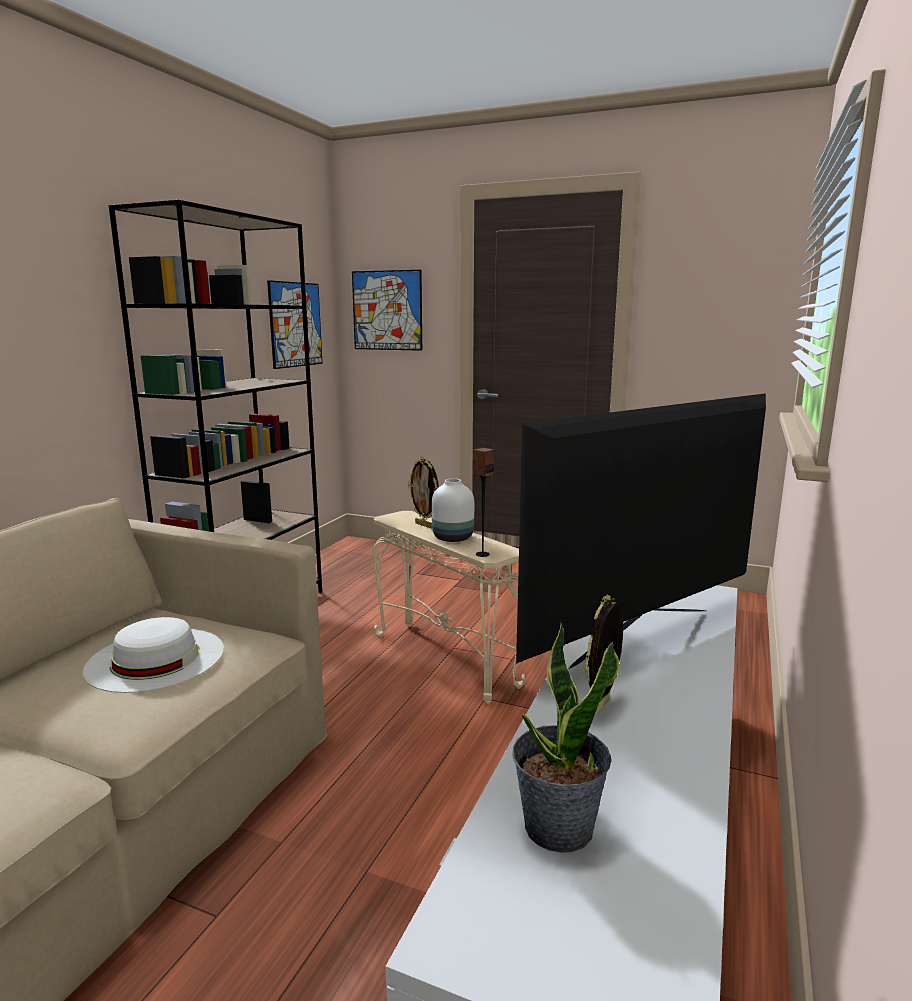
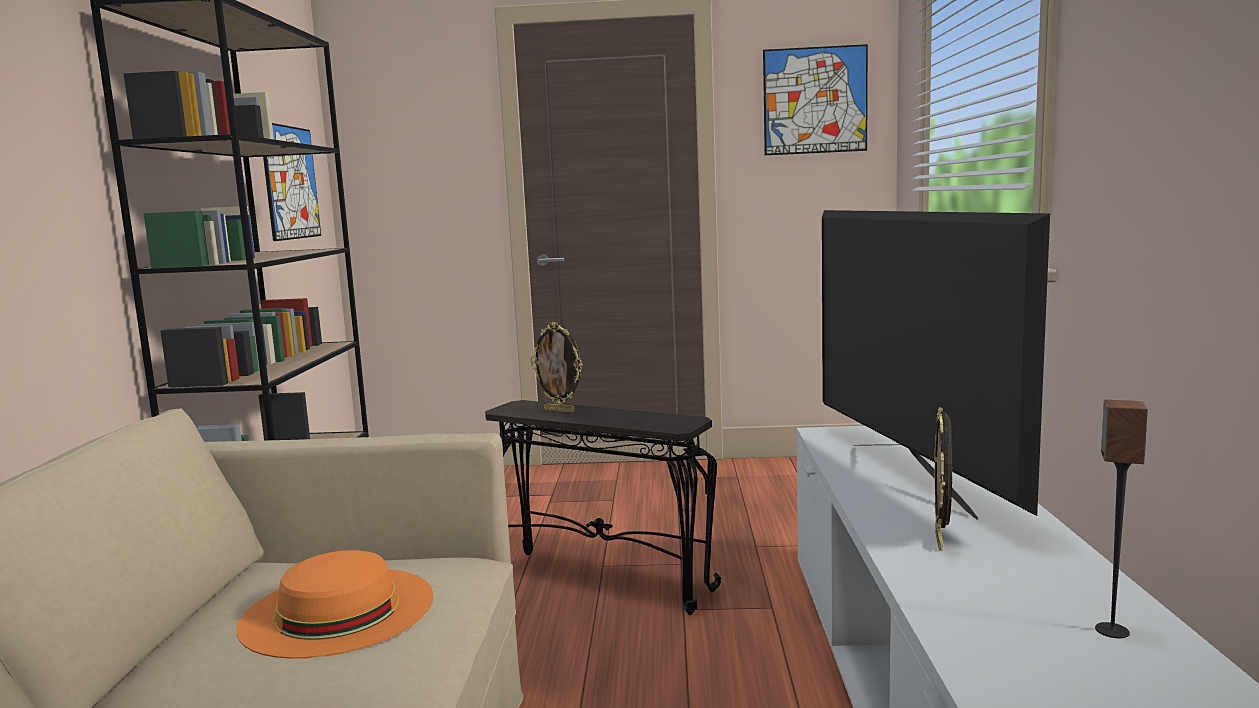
camera: 20 degrees left, 5 degrees down
white hat [83,617,224,693] -> orange hat [236,550,434,659]
picture [352,270,422,351] -> picture moved to [763,44,868,155]
beige side table [372,511,525,704] -> black side table [485,400,721,615]
white vase [432,478,474,542] -> none
speaker [473,448,494,557] -> speaker moved to [1095,400,1148,638]
potted plant [512,622,619,853] -> none
television [516,393,766,669] -> television turned 45 degrees counterclockwise [822,210,1050,520]

